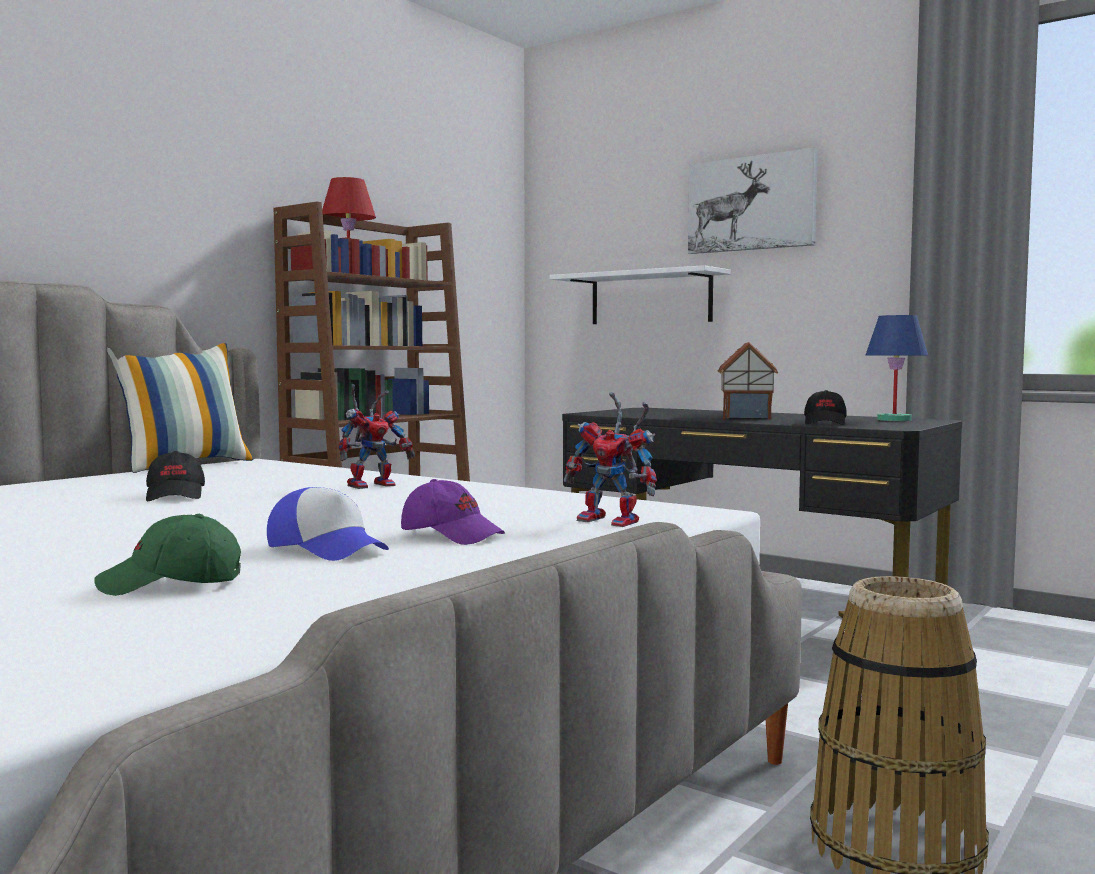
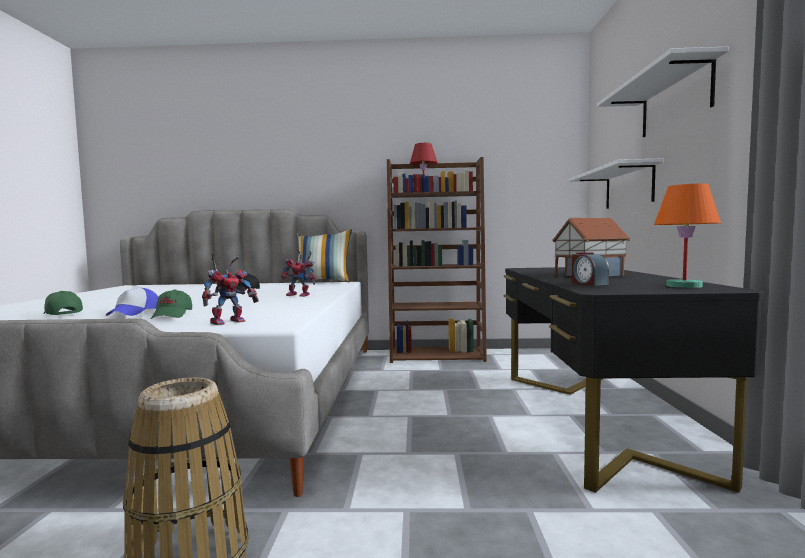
camera: 55 degrees right, 0 degrees up
purple cap [401,479,505,545] -> green cap [151,289,192,319]
toy robot [564,392,657,527] -> toy robot turned 135 degrees counterclockwise [202,253,259,325]
picture [688,148,818,254] -> white shelf [597,47,729,137]
black cap [804,390,847,425] -> alarm clock [572,252,609,286]
blue table lamp [866,315,928,421] -> orange table lamp [654,183,721,288]

